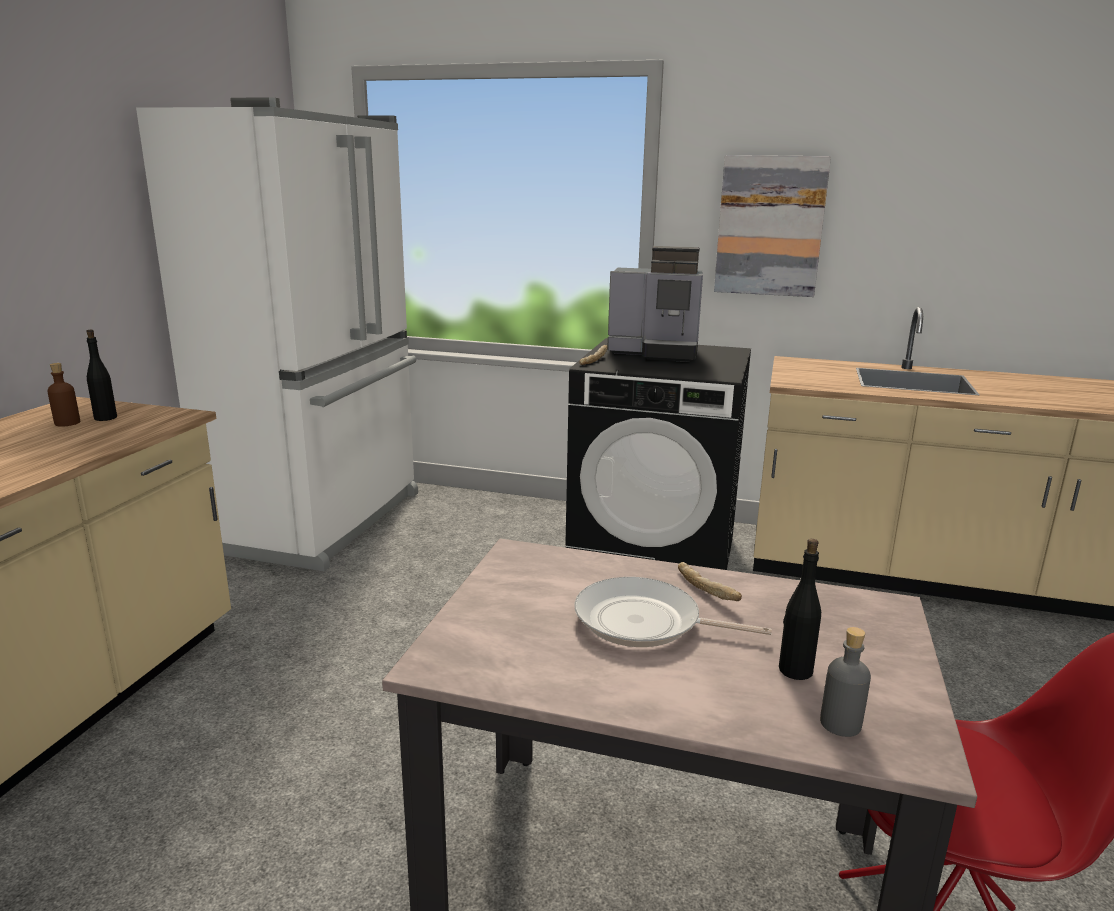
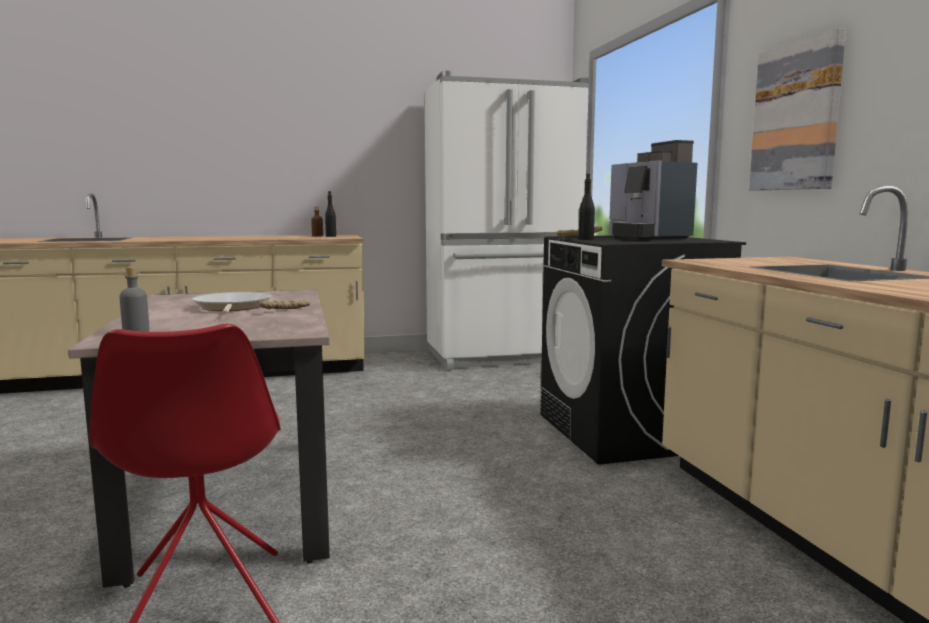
camera: 60 degrees right, 10 degrees down
black bottle [779,539,821,680] -> black bottle moved to [579,174,595,240]

